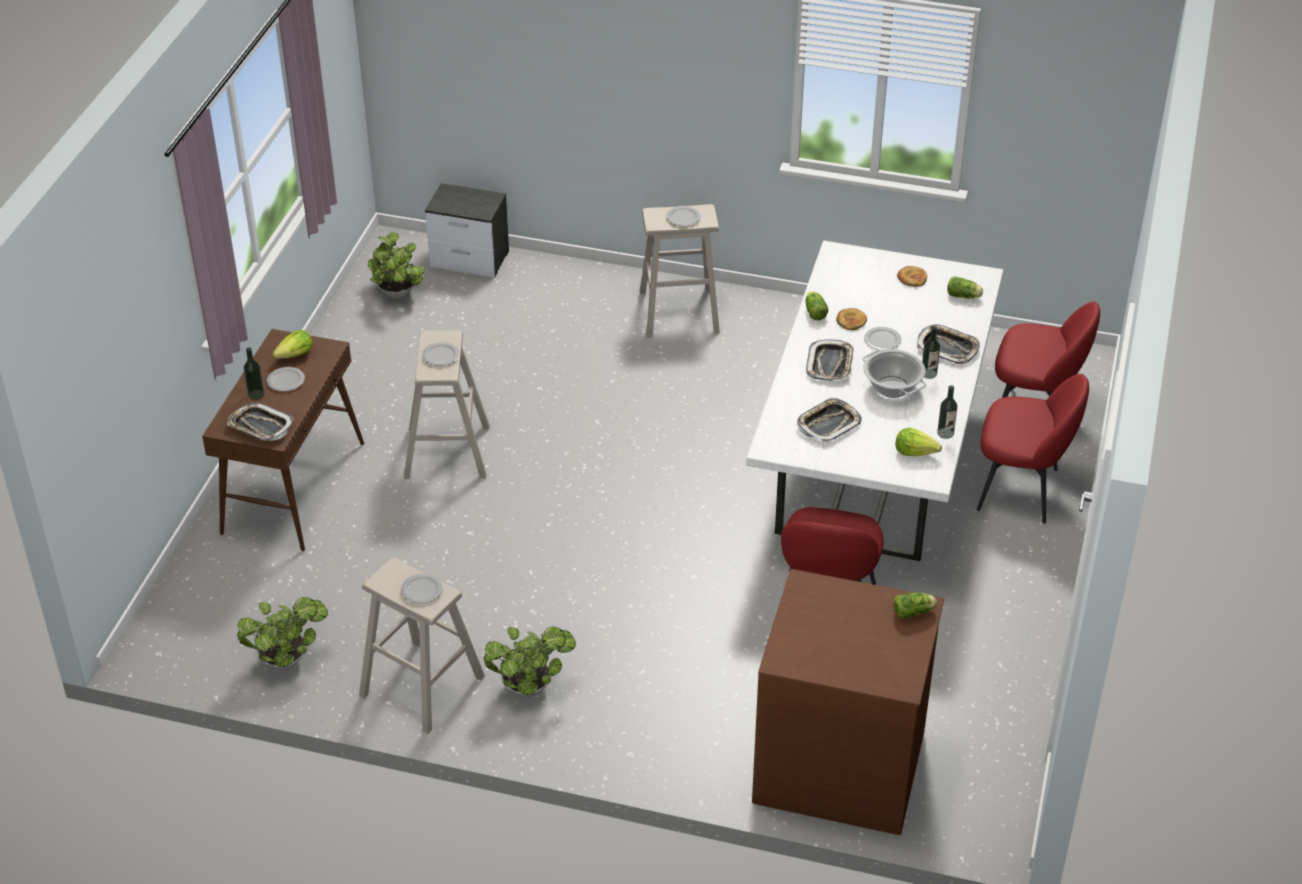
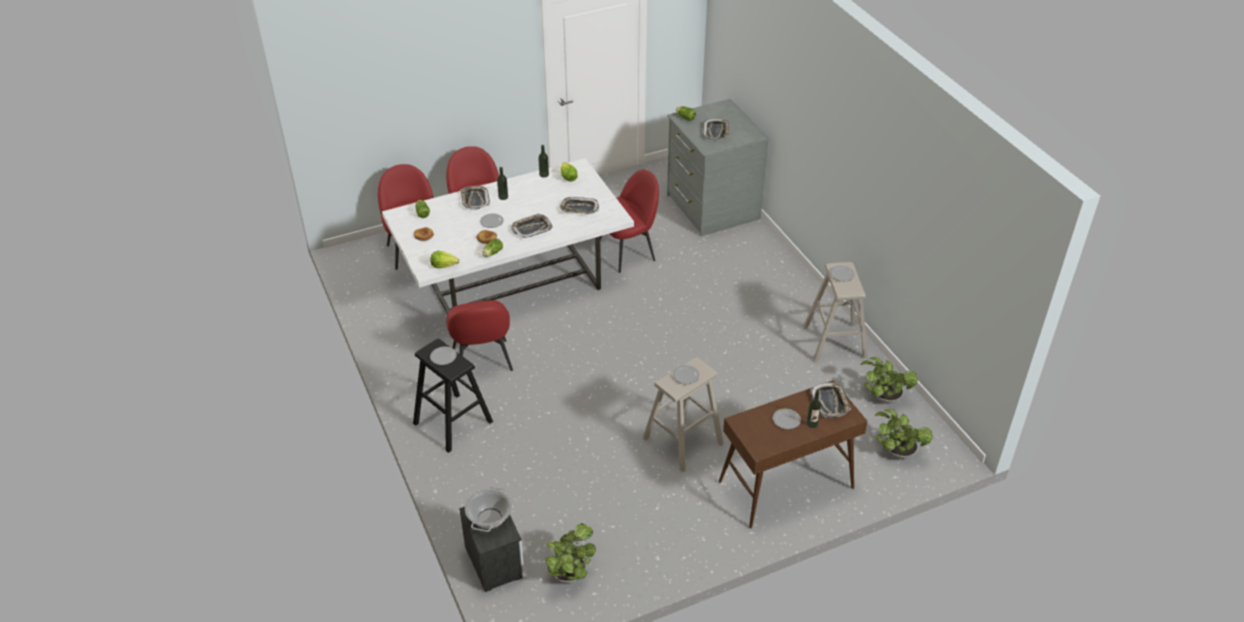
camera: 130 degrees left, 0 degrees up
lettuce [272,330,313,359] -> lettuce moved to [430,251,459,268]
potted plant [484,627,576,697] -> potted plant moved to [875,409,933,459]
beige stool [640,204,720,338] -> black stool [413,339,493,453]
brown dresser [752,569,944,835] -> grey dresser [667,99,769,236]
cooking pot [862,349,926,398] -> cooking pot moved to [465,486,512,532]
none -> red chair [446,300,513,371]
none -> tray [703,118,729,140]

